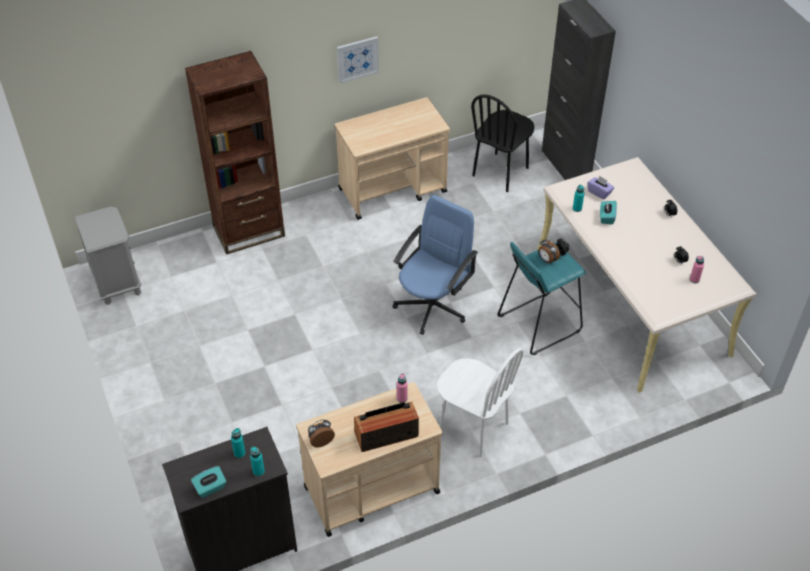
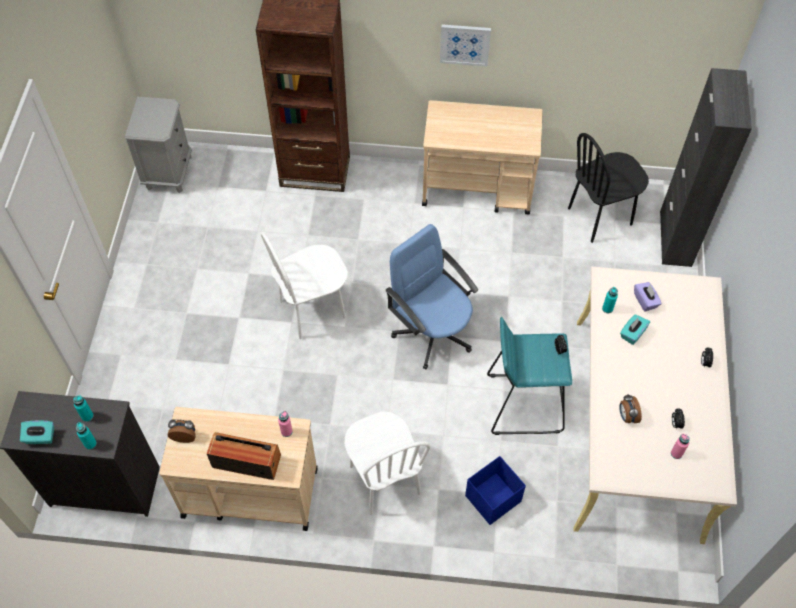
camera: 30 degrees right, 10 degrees up
blue office chair [393,195,478,335] -> blue office chair turned 105 degrees counterclockwise [386,224,478,369]
alarm clock [538,239,560,264] -> alarm clock moved to [619,394,642,423]
none -> white chair [261,232,348,339]
none -> blue storage box [465,456,526,525]

